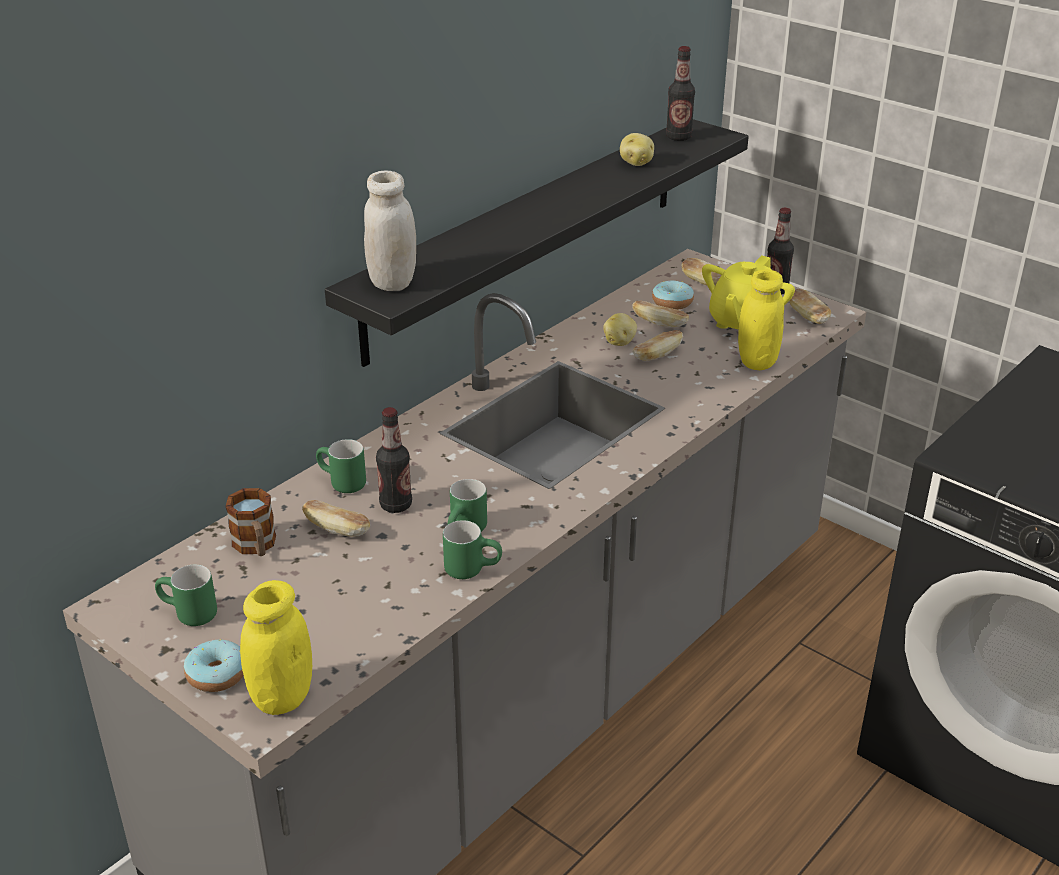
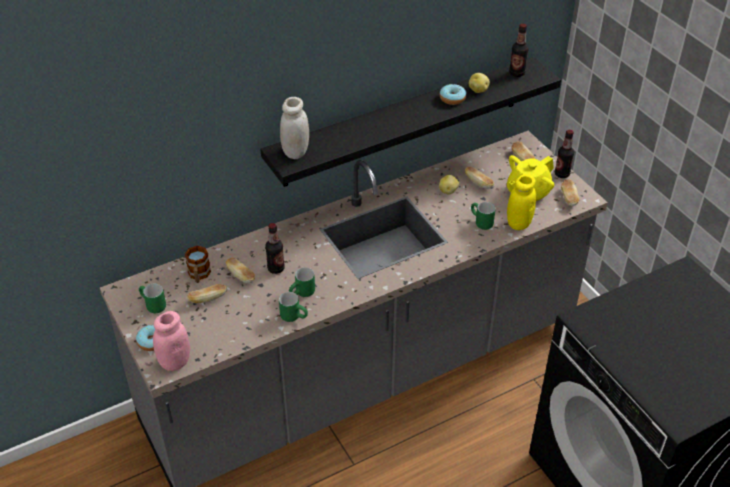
camera: 20 degrees right, 10 degrees up
yellow jar [240,580,312,715] -> pink jar [153,311,190,371]
green mug [316,439,366,493] -> green mug moved to [471,202,495,230]
bread [632,330,683,361] -> bread moved to [187,284,227,303]
donut [652,281,694,310] -> donut moved to [440,84,466,105]

